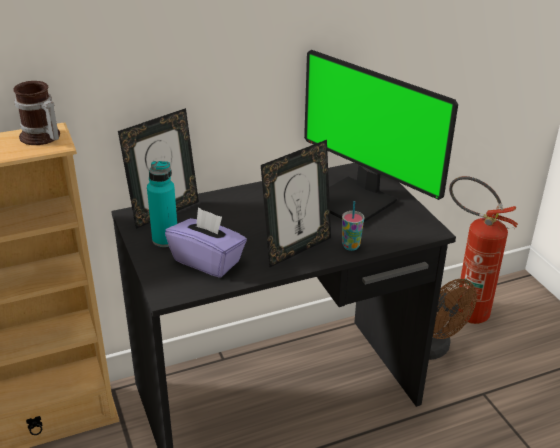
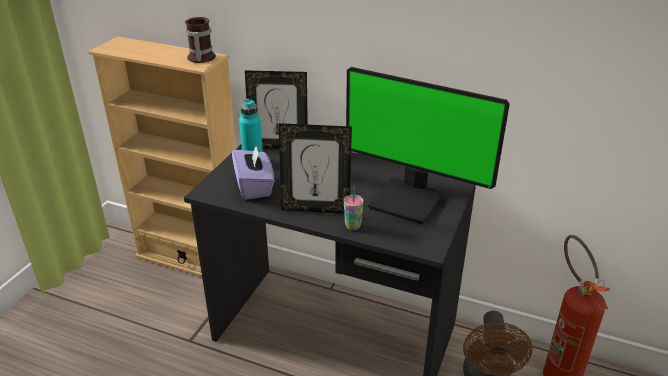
camera: 45 degrees right, 0 degrees up
monitor [304,50,458,222] -> monitor turned 60 degrees counterclockwise [346,67,510,224]

